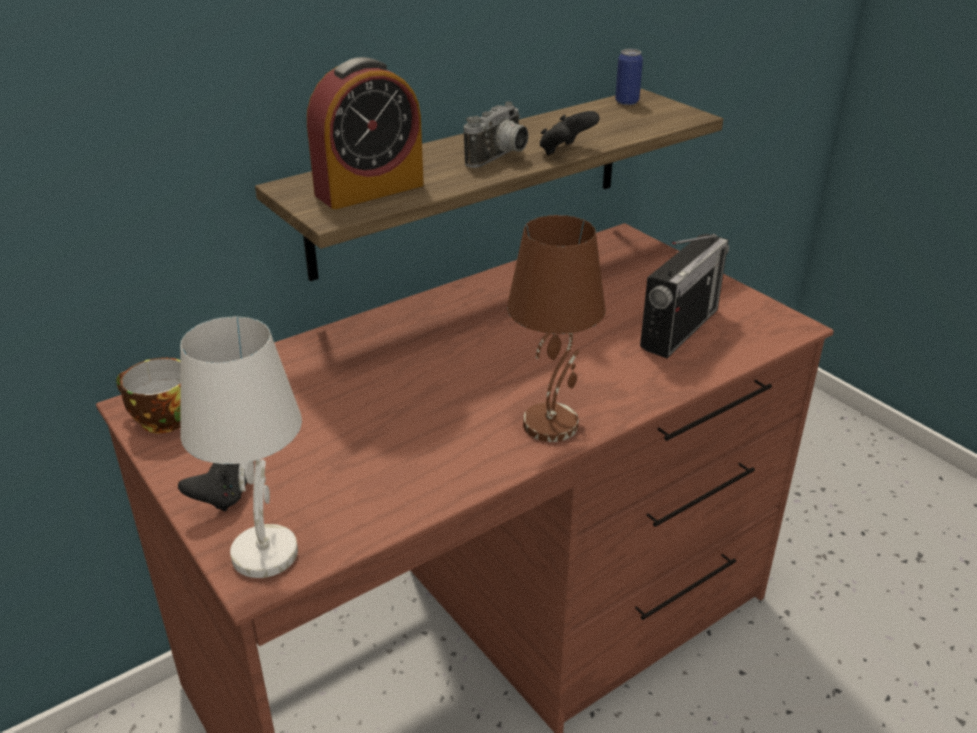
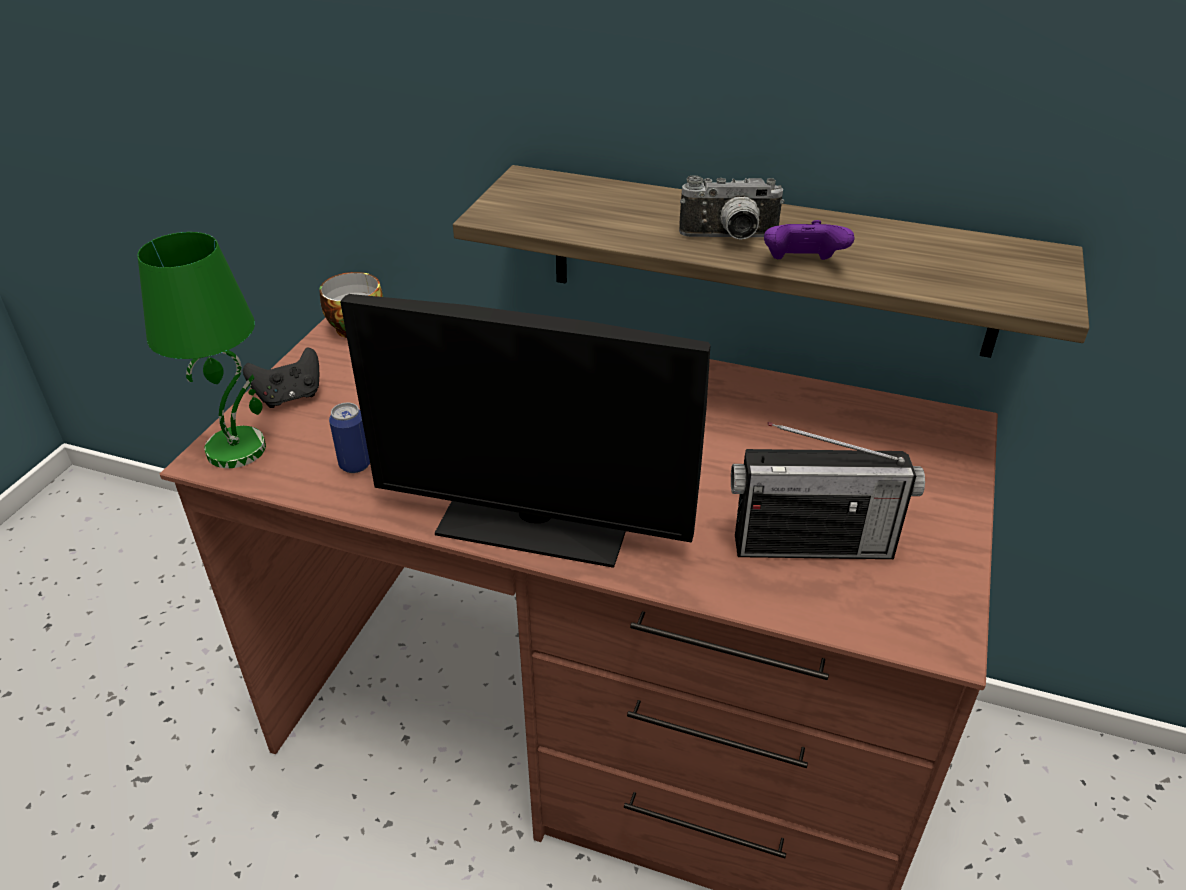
camera: 55 degrees right, 5 degrees up
white table lamp [180,317,302,578] -> green table lamp [137,232,266,468]
alarm clock [307,57,424,209] -> none
brown table lamp [507,215,606,442] -> monitor [340,294,710,568]
black game controller [540,111,600,155] -> purple game controller [764,220,855,260]
can [615,49,643,105] -> can moved to [329,403,370,473]

